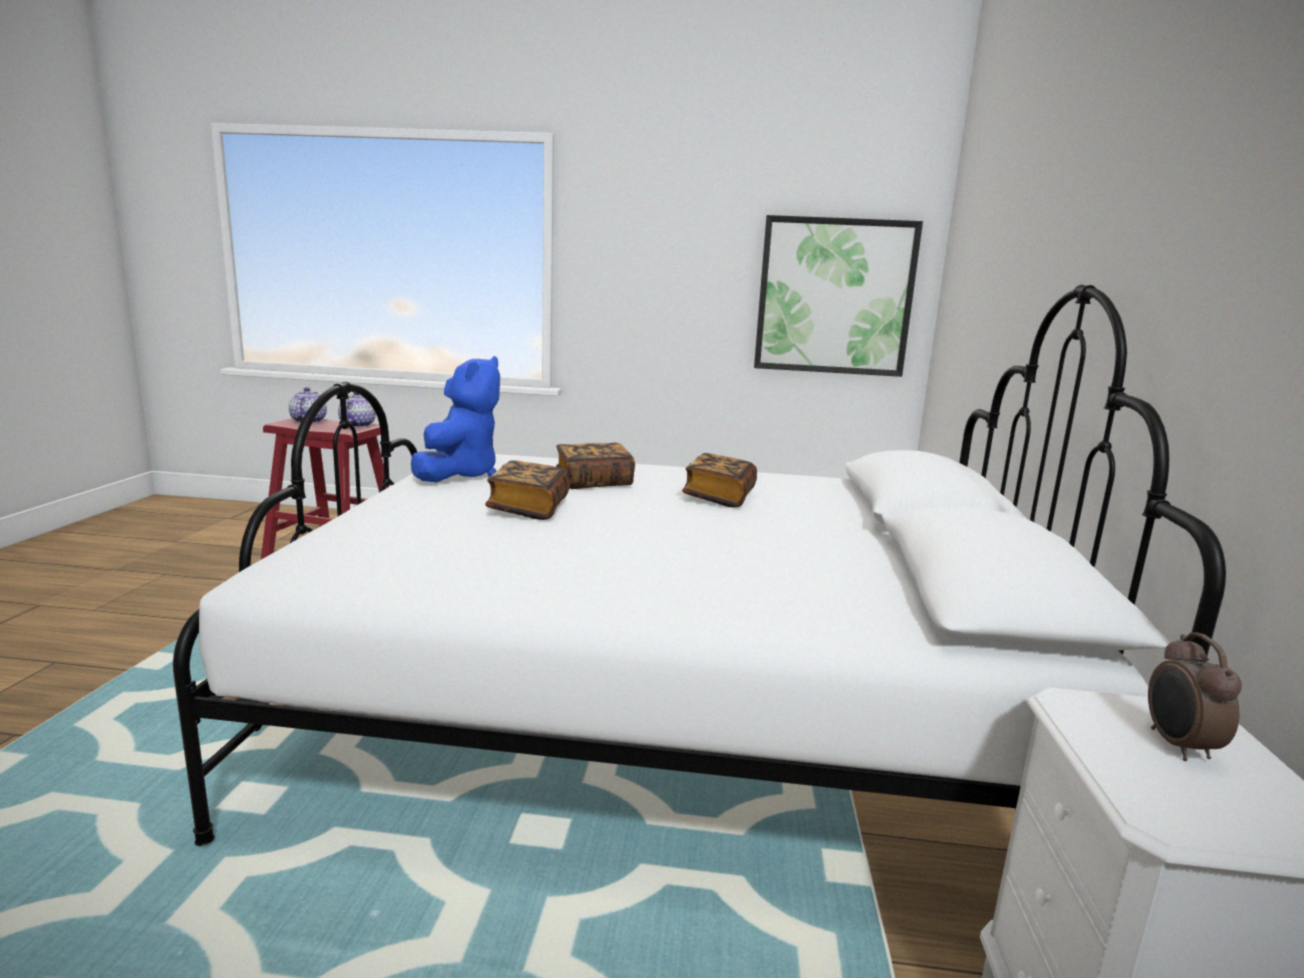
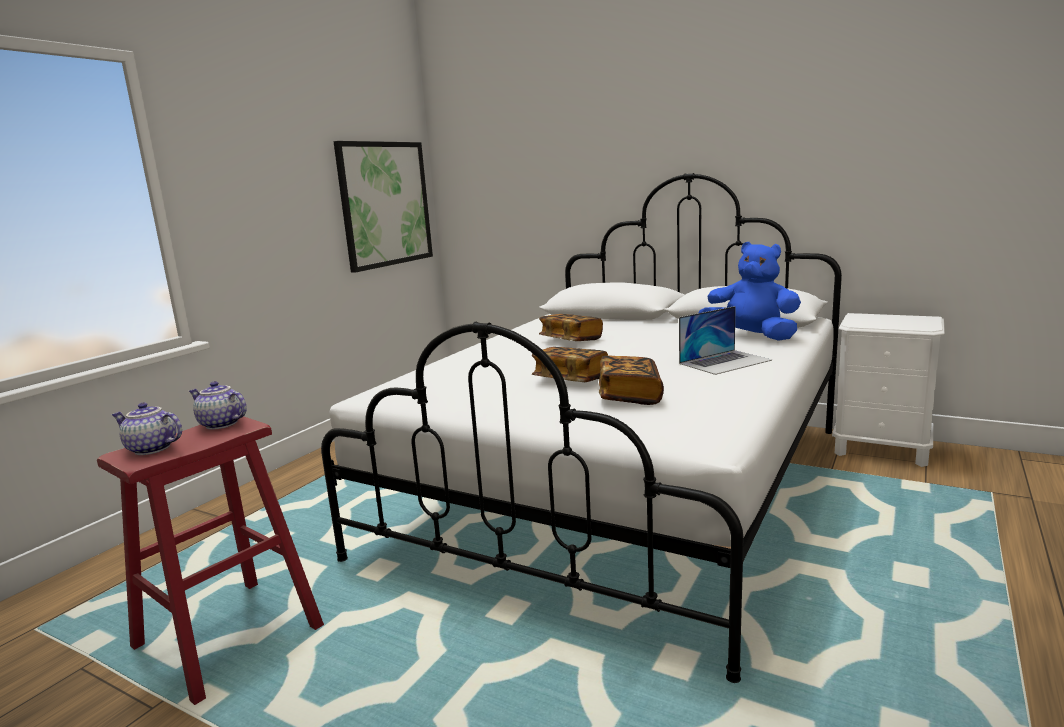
camera: 65 degrees left, 0 degrees up
blue plush toy [411,356,500,482] -> blue plush toy moved to [698,242,801,341]
book [556,443,635,489] -> book moved to [599,355,664,405]
alarm clock [1148,632,1242,761] -> none
none -> laptop [679,306,772,375]

